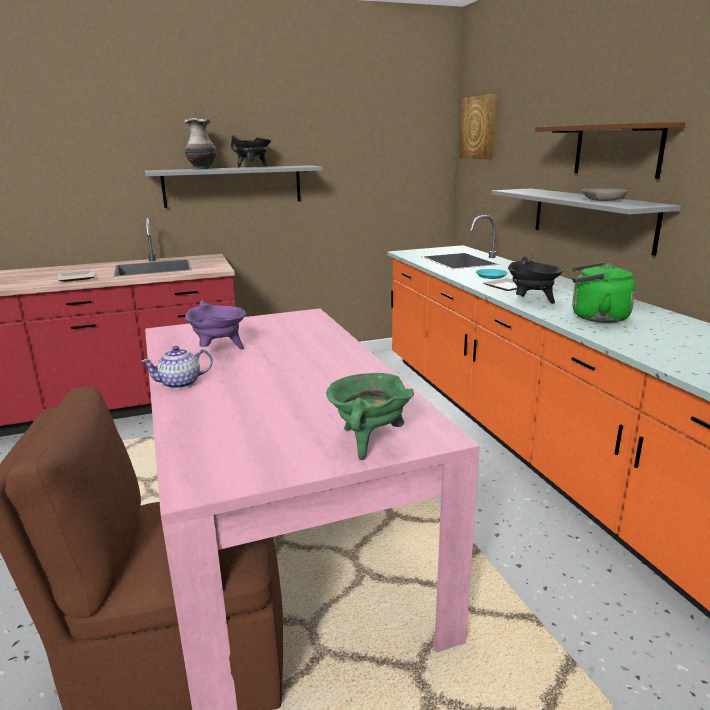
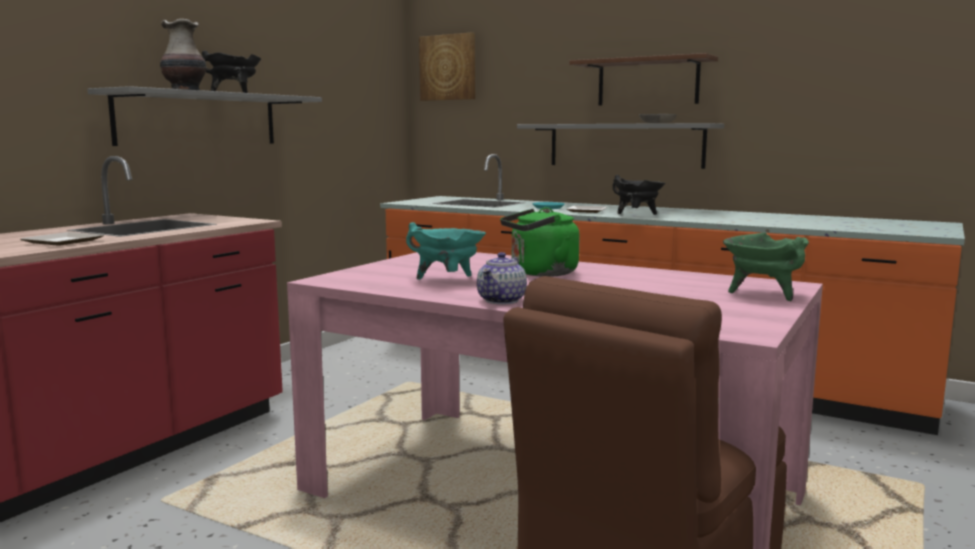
camera: 40 degrees left, 10 degrees down
purple cooking pot [185,300,246,349] -> turquoise cooking pot [406,222,486,280]
green kettle [572,262,636,323] -> green kettle moved to [500,207,580,277]

